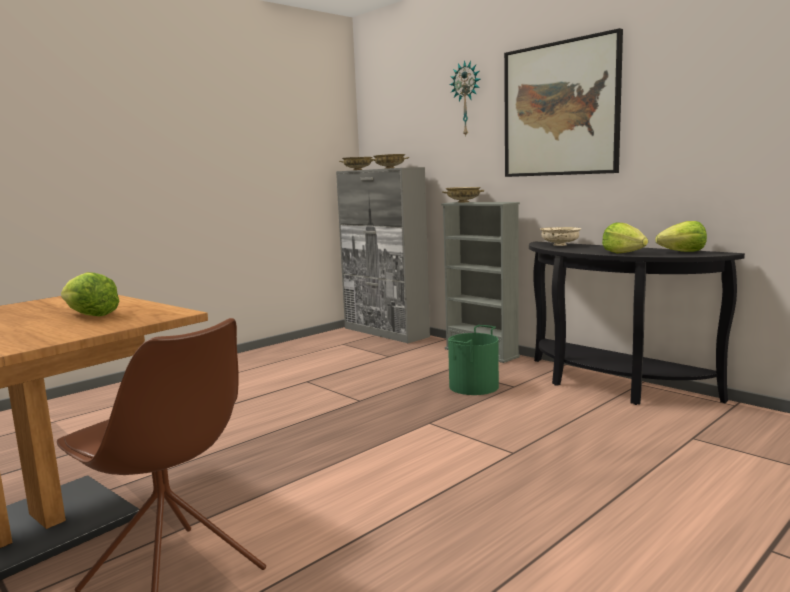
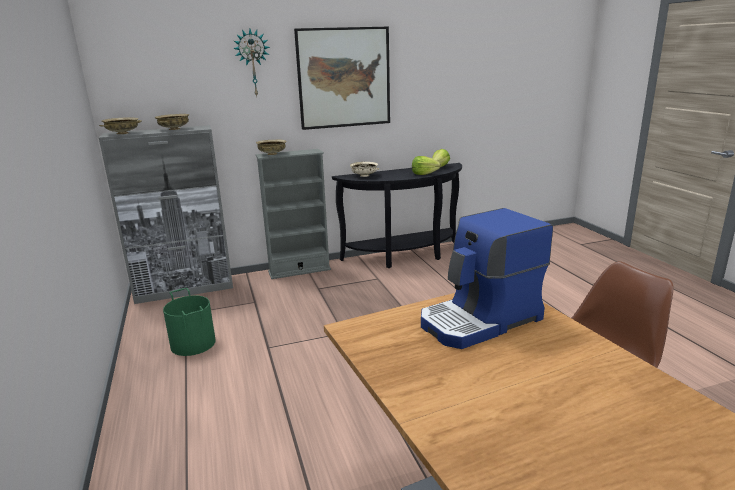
camera: 65 degrees left, 10 degrees up
lettuce [61,272,120,316] -> coffee machine [421,208,553,349]
green bucket [448,325,499,395] -> green bucket moved to [163,288,216,356]

